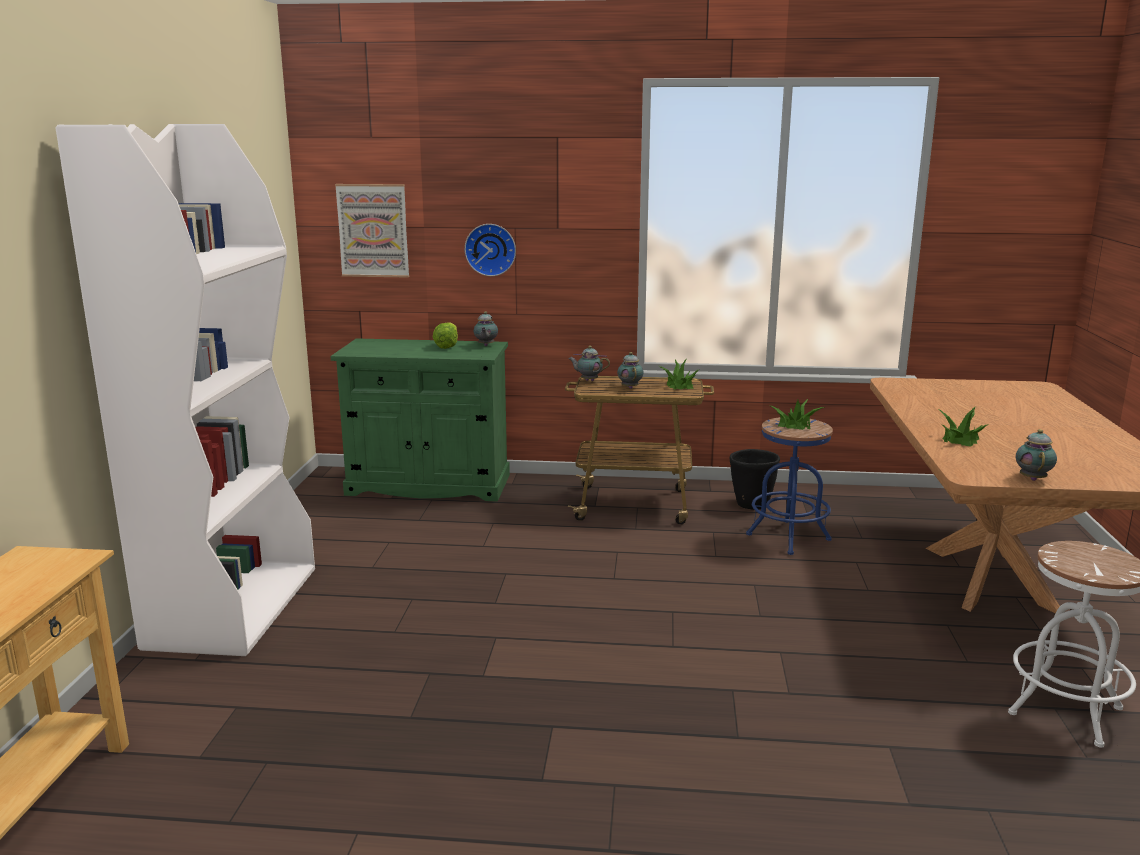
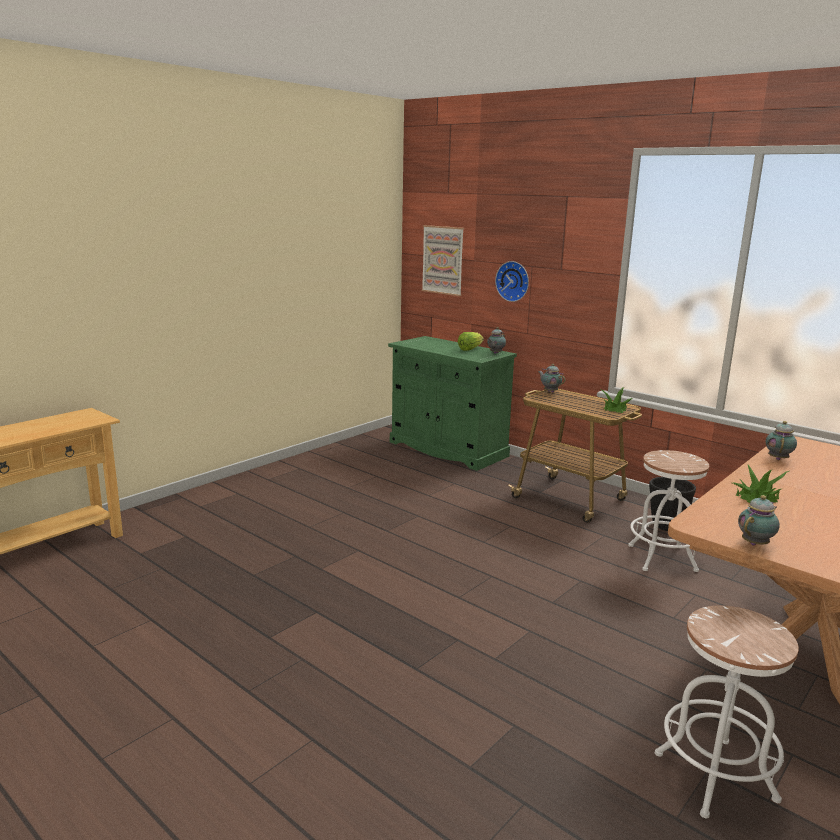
camera: 35 degrees right, 0 degrees up
white bookcase [55,124,315,656] -> none
teapot [617,352,644,389] -> teapot moved to [765,421,797,460]
blue stool [746,417,833,555] -> white stool [628,450,709,572]
potted plant [771,399,825,430] -> none

